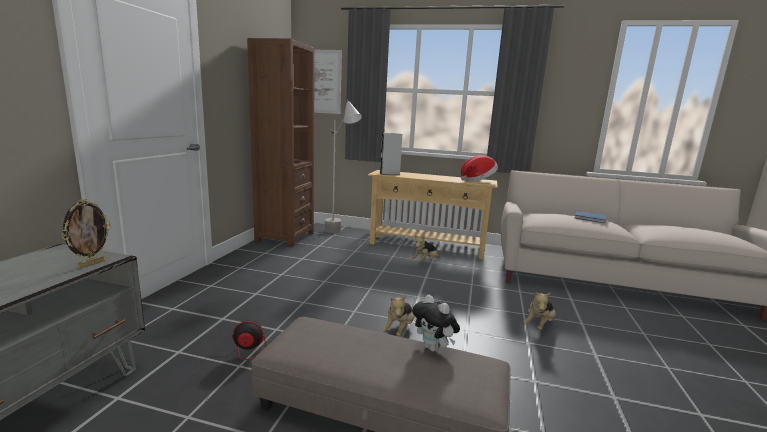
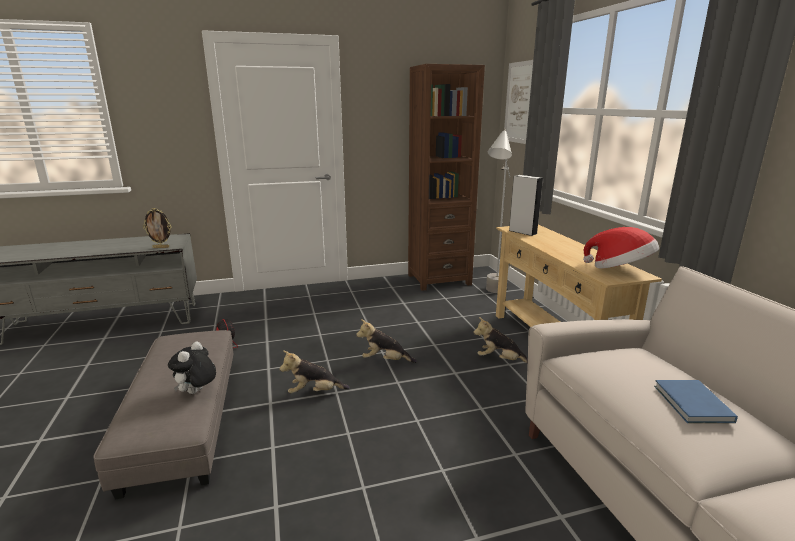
camera: 60 degrees right, 5 degrees up
plush toy [523,292,556,330] -> plush toy moved to [356,319,417,363]

